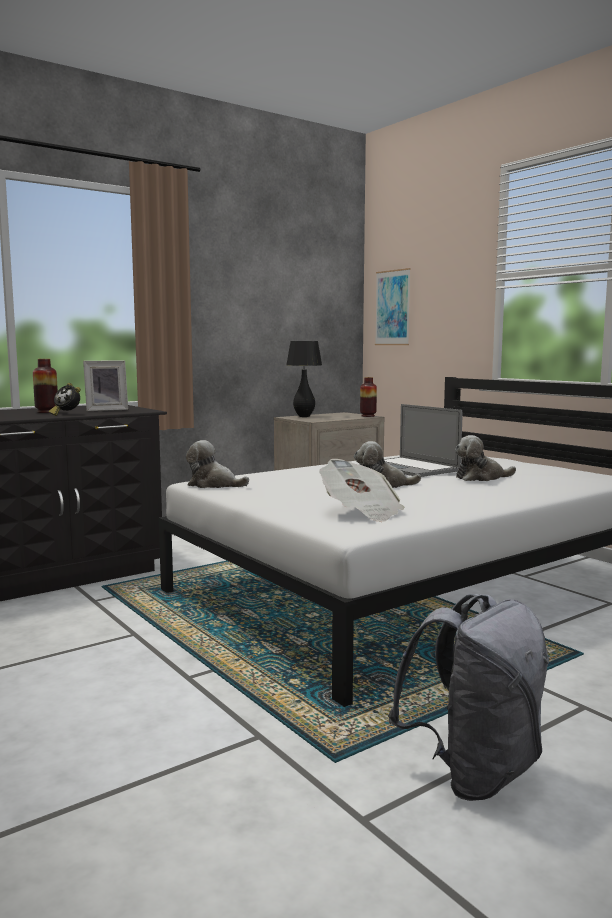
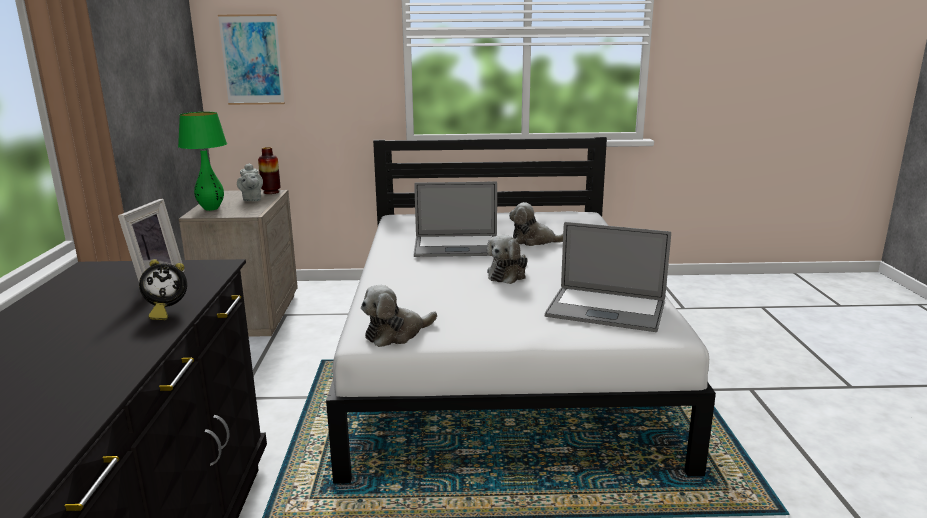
camera: 55 degrees left, 10 degrees up
vase [33,359,58,413] -> none
black table lamp [286,341,322,417] -> green table lamp [178,112,227,211]
newspaper [319,459,405,522] -> laptop [545,222,671,332]
grey backpack [388,594,549,801] -> none
plush toy [455,435,516,481] -> plush toy turned 75 degrees clockwise [509,202,563,246]
none -> grey teapot [237,163,263,201]

